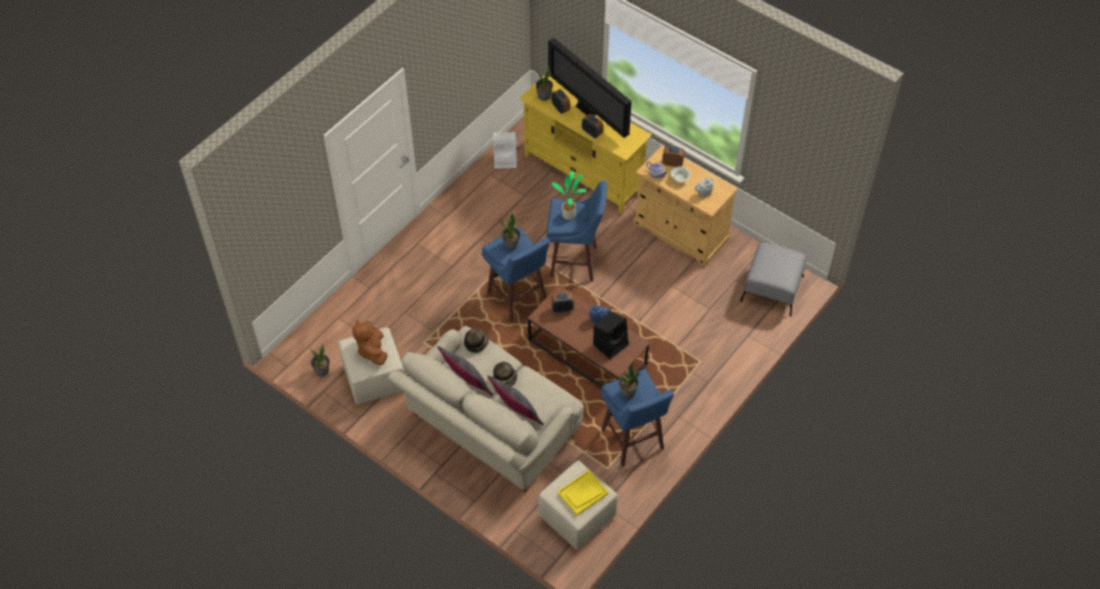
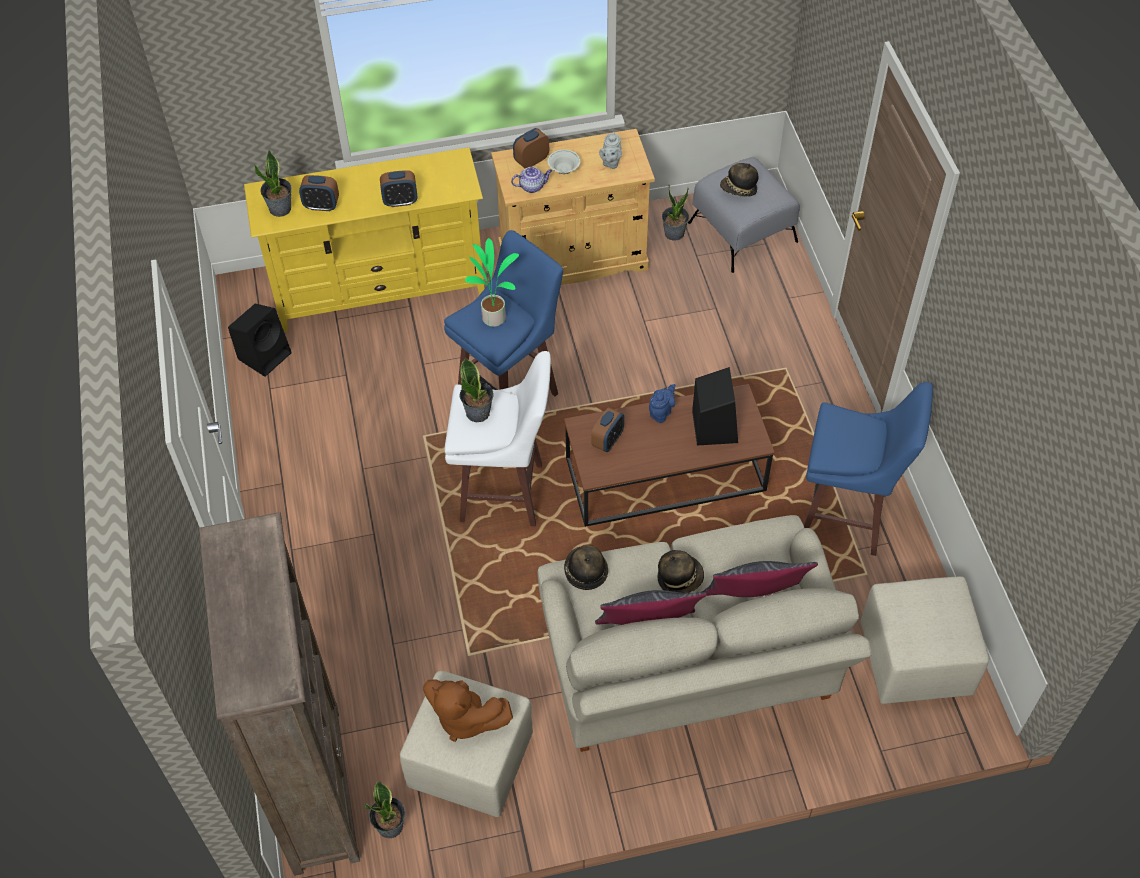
camera: 50 degrees left, 0 degrees up
blue stool [482,227,550,322] -> white stool [445,351,551,526]
white speaker [493,132,517,169] -> black speaker [228,304,292,377]
television [548,37,632,138] -> none
yellow tray [557,470,609,516] -> none
potted plant [619,362,640,398] -> potted plant moved to [662,185,689,241]
none -> brown bookcase [199,512,360,876]
none -> hat [720,163,759,197]

